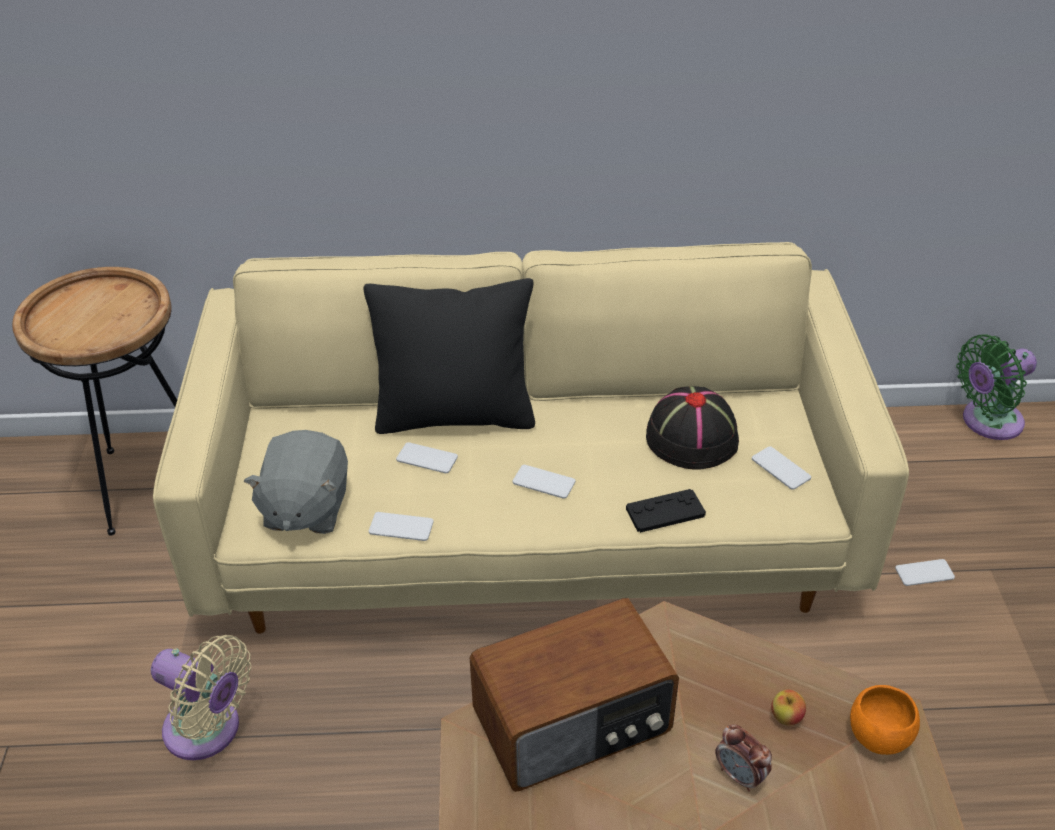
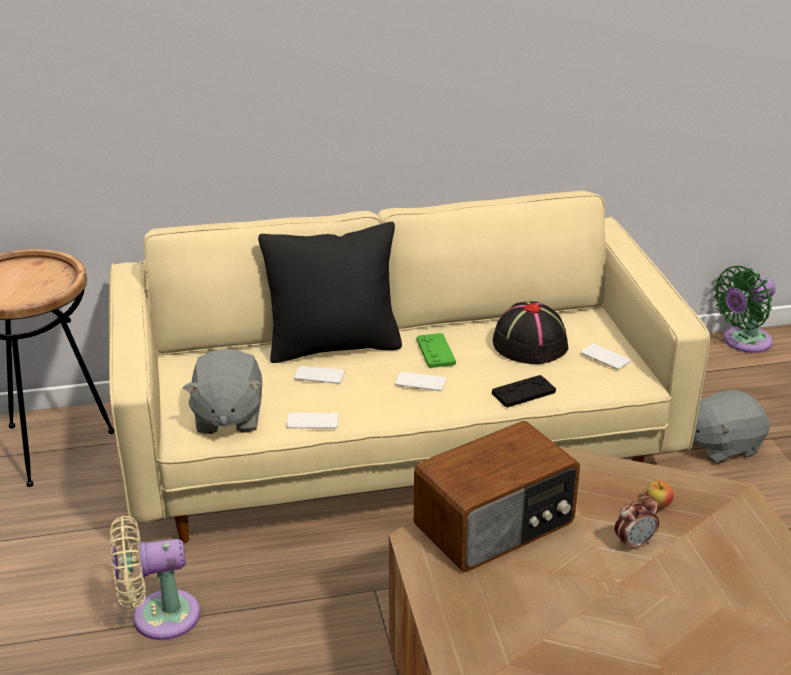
camera: 10 degrees left, 10 degrees down
beige fan [151,635,251,760] -> beige fan turned 150 degrees clockwise [110,516,200,640]
alarm clock [715,724,772,792] -> alarm clock turned 60 degrees counterclockwise [615,496,660,551]
orange bowl [850,685,920,755] -> none
phone [895,559,955,586] -> grey plush toy [693,390,770,464]
none -> green game controller [417,333,456,368]

